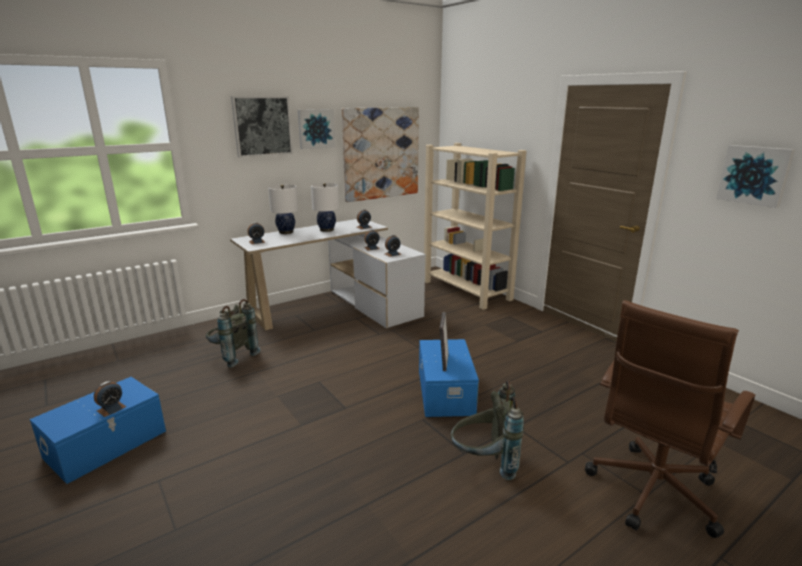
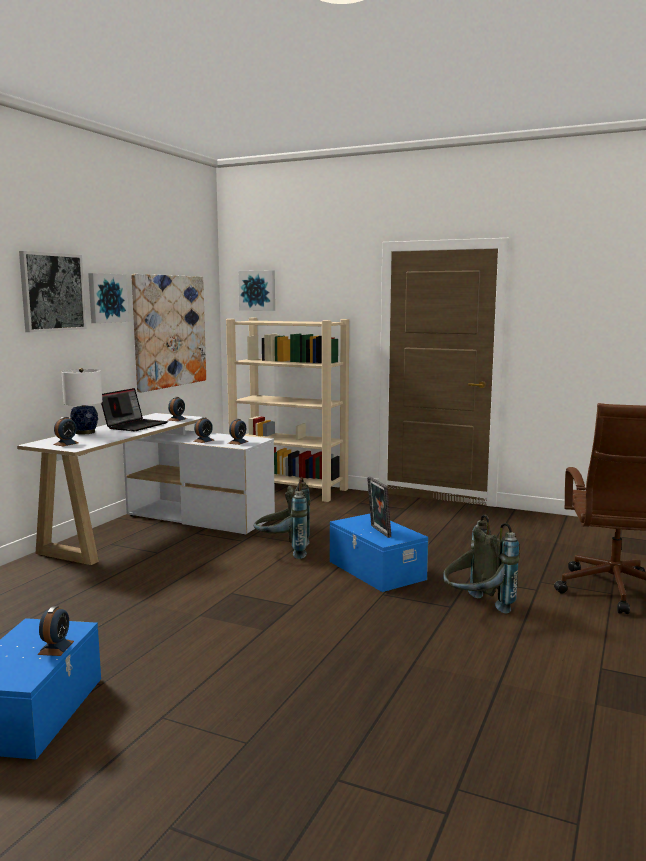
camera: 30 degrees left, 10 degrees down
grey backpack [206,299,261,368] -> grey backpack moved to [254,477,310,559]
white table lamp [311,183,339,232] -> laptop [101,388,168,431]
picture [716,145,795,208] -> picture moved to [238,270,275,311]

